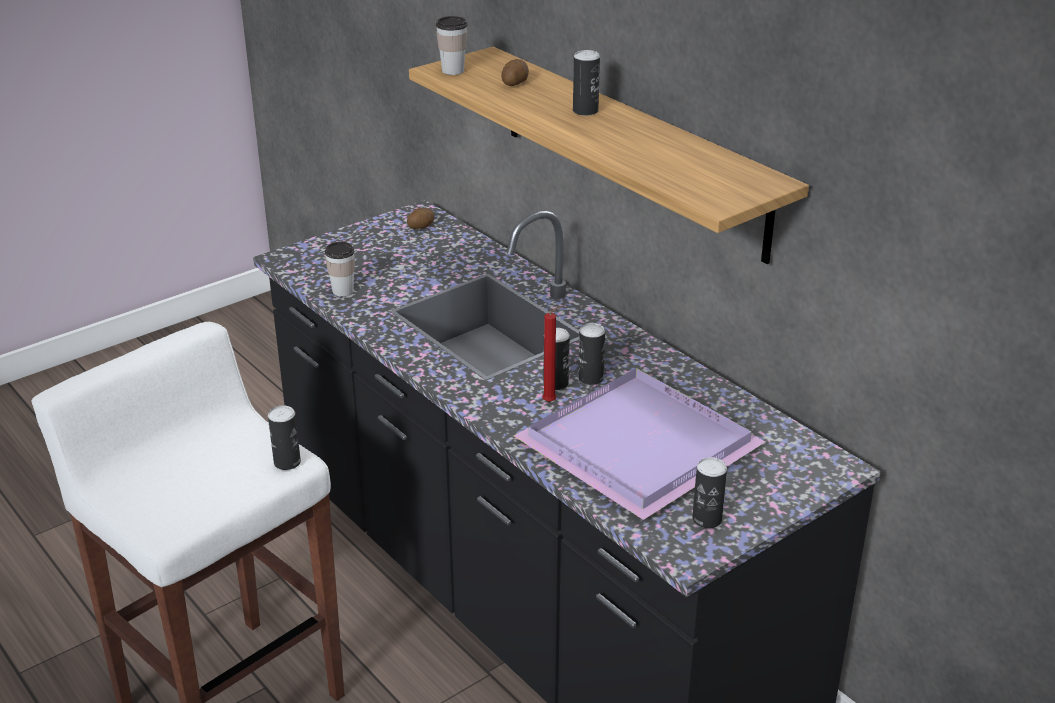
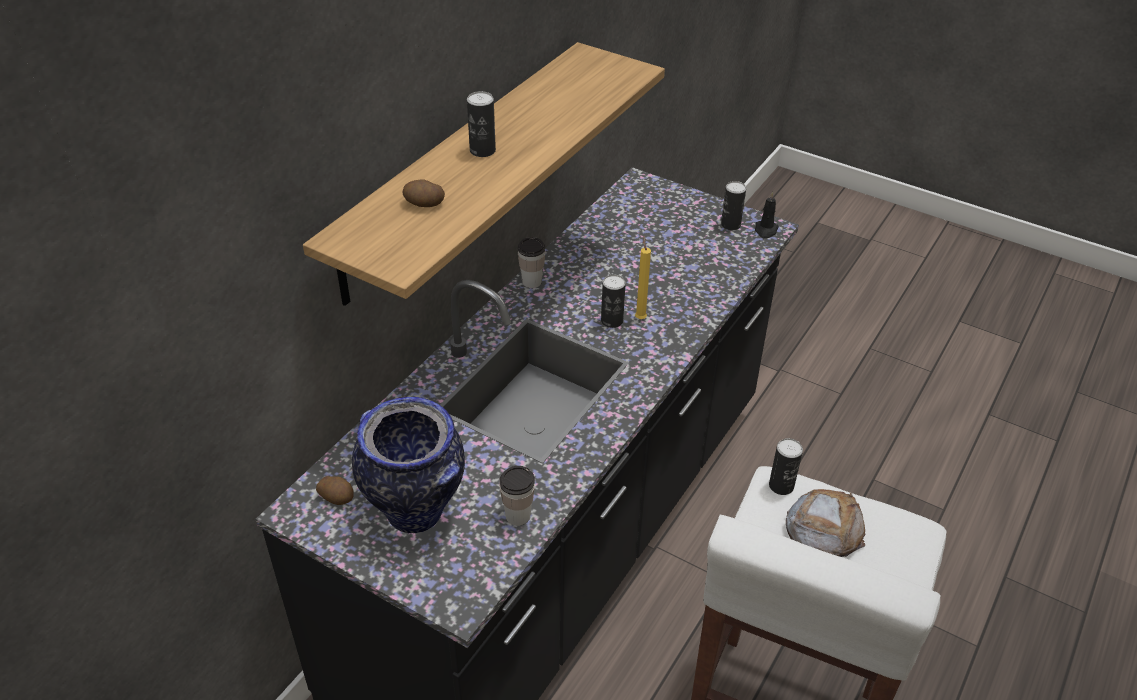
camera: 110 degrees left, 10 degrees up
cup [436,16,468,75] -> cup moved to [518,237,545,288]
purple tray [514,368,765,520] -> none
red candle [543,306,562,402] -> yellow candle [635,236,651,319]
can [578,323,605,385] -> none
none -> vase [352,397,465,533]
none -> black candle [755,191,779,239]
none -> bread [786,489,866,557]

